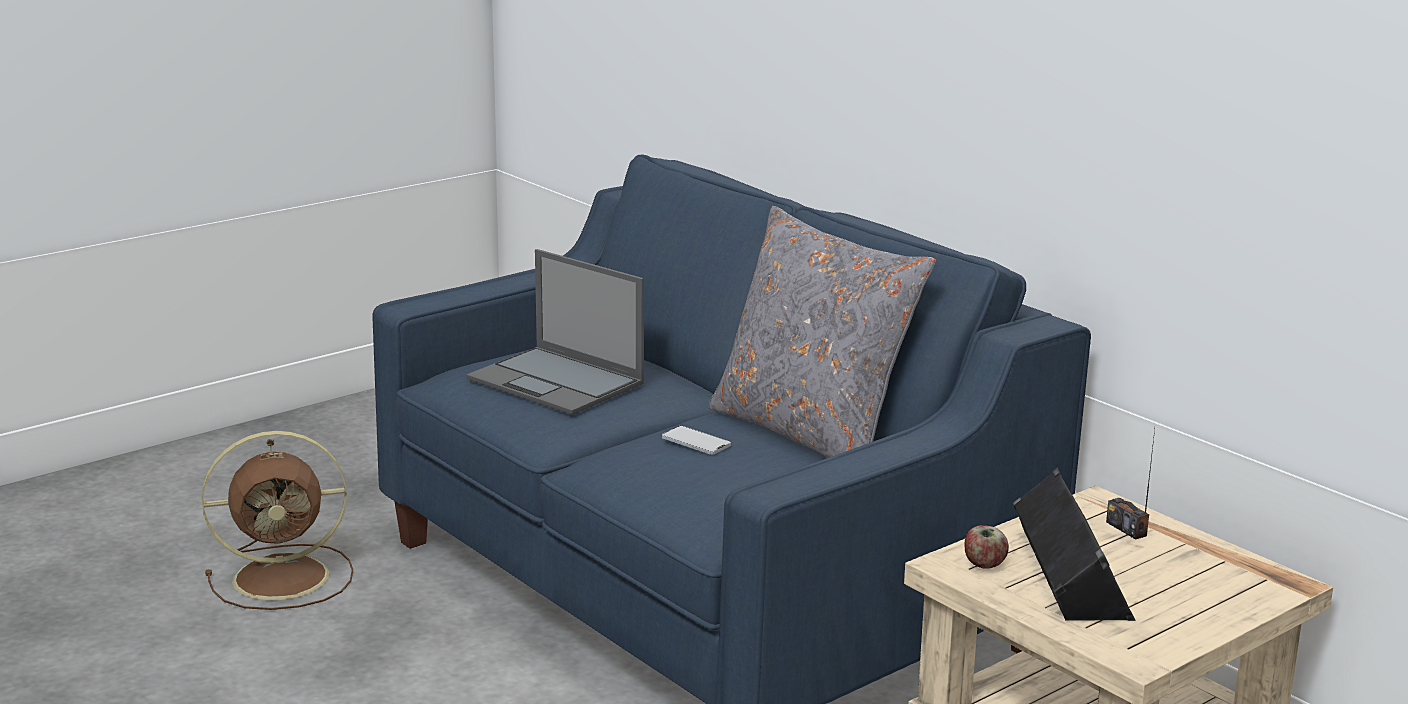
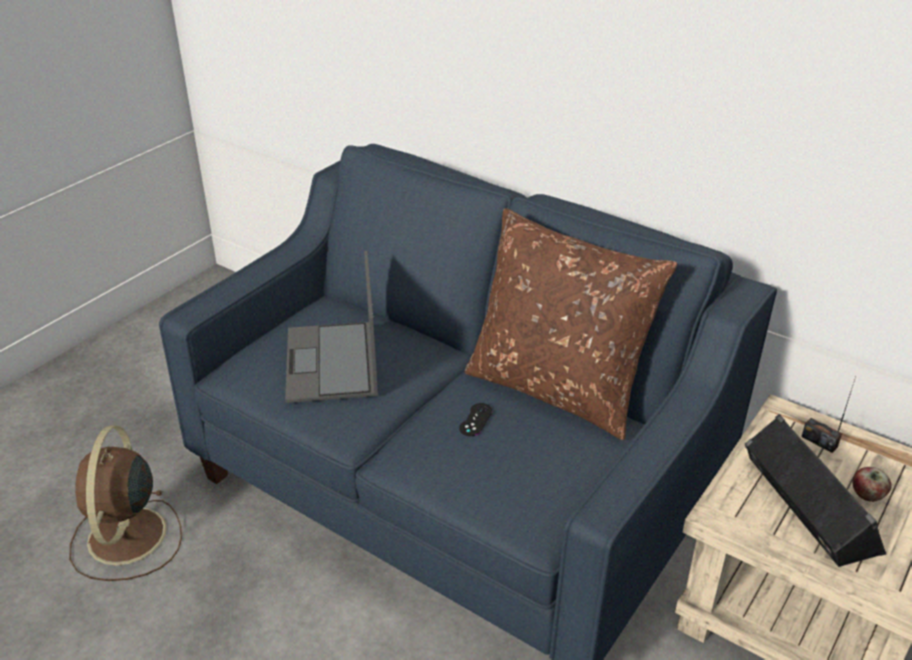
camera: 15 degrees left, 15 degrees up
brown fan [202,431,353,610] -> brown fan turned 120 degrees clockwise [69,426,182,581]
laptop [466,249,644,415] -> laptop turned 60 degrees clockwise [285,251,378,403]
phone [662,426,731,455] -> black game controller [459,403,493,436]
grey pillow [709,206,936,458] -> brown pillow [465,208,677,440]
apple [965,525,1009,569] -> apple moved to [852,467,892,502]

